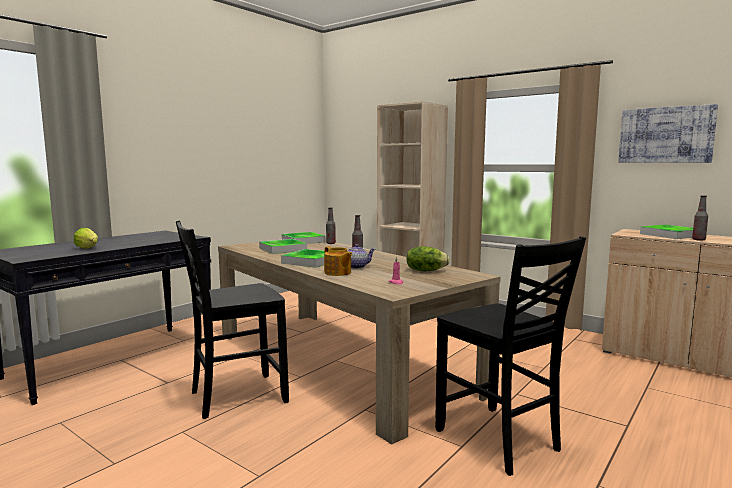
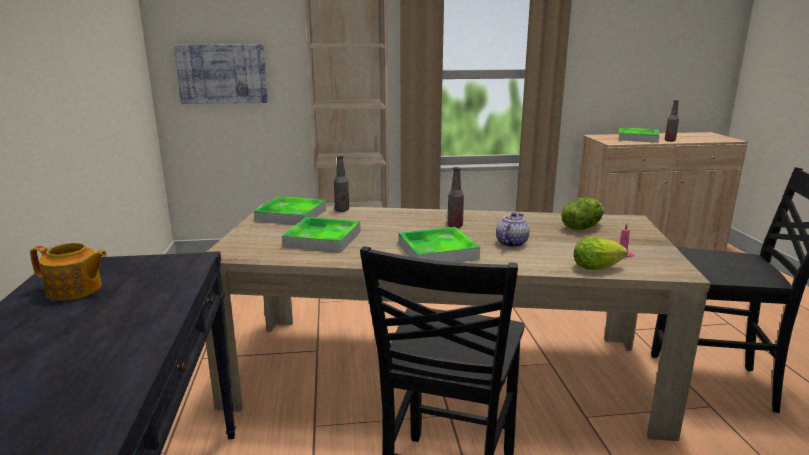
camera: 45 degrees left, 10 degrees up
lettuce [74,228,98,249] -> lettuce moved to [574,237,627,270]
teapot [324,246,352,276] -> teapot moved to [30,243,107,301]
picture [618,104,718,163] -> picture moved to [173,44,268,104]

